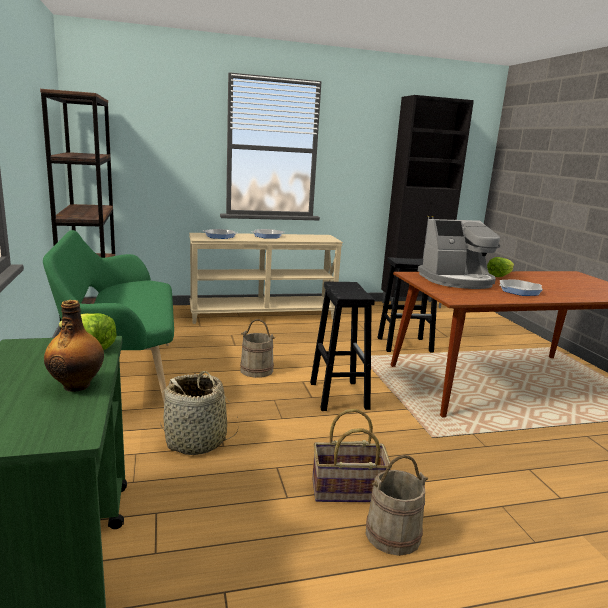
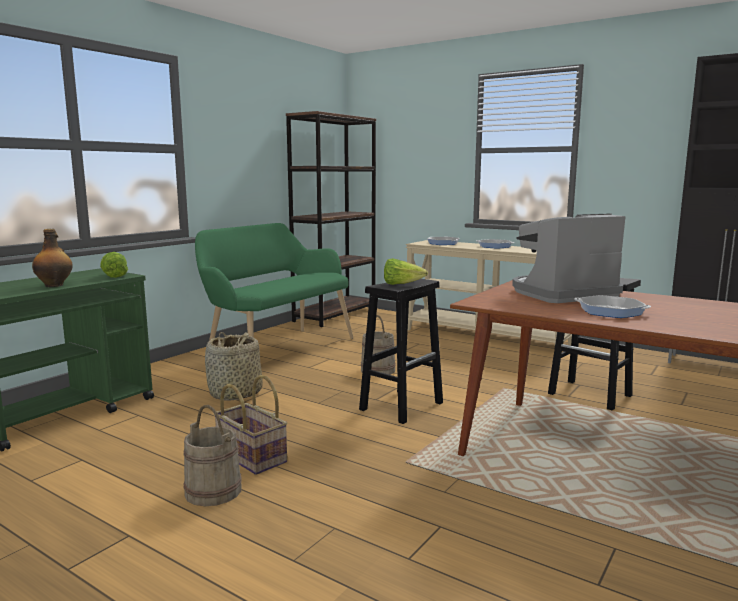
camera: 50 degrees right, 5 degrees down
coffee machine [418,219,500,289] -> coffee machine turned 120 degrees clockwise [512,214,626,303]
lettuce [487,257,514,277] -> lettuce moved to [384,258,428,285]

